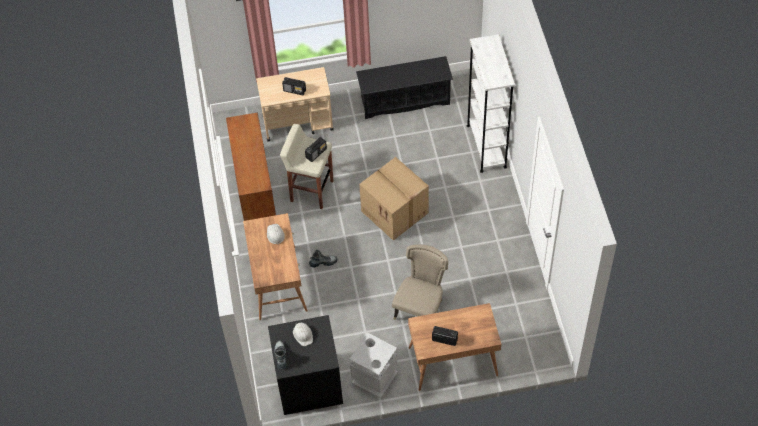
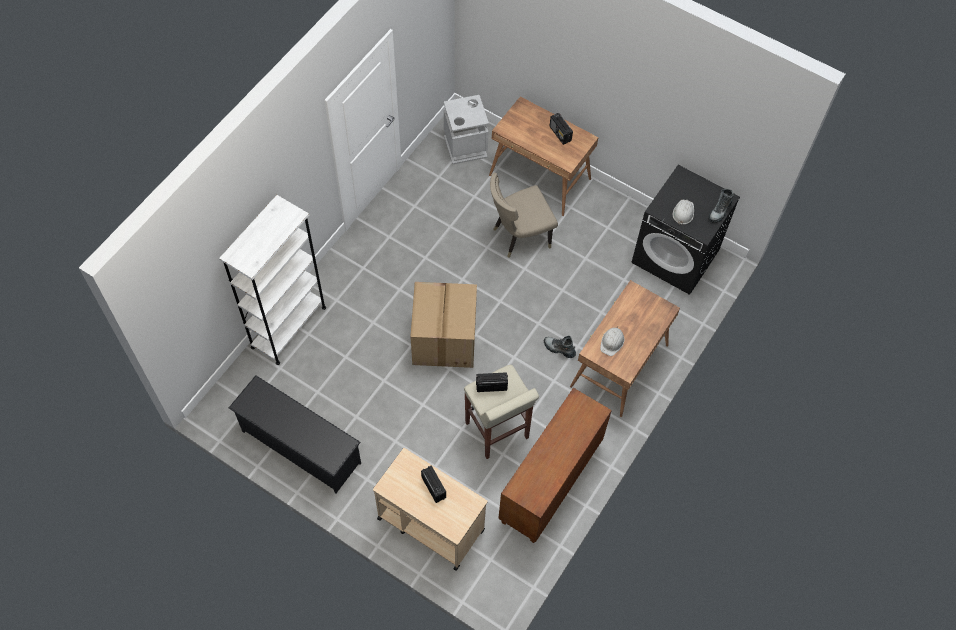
camera: 140 degrees left, 5 degrees up
grey trash can [349,332,398,398] -> grey trash can moved to [444,95,489,164]

